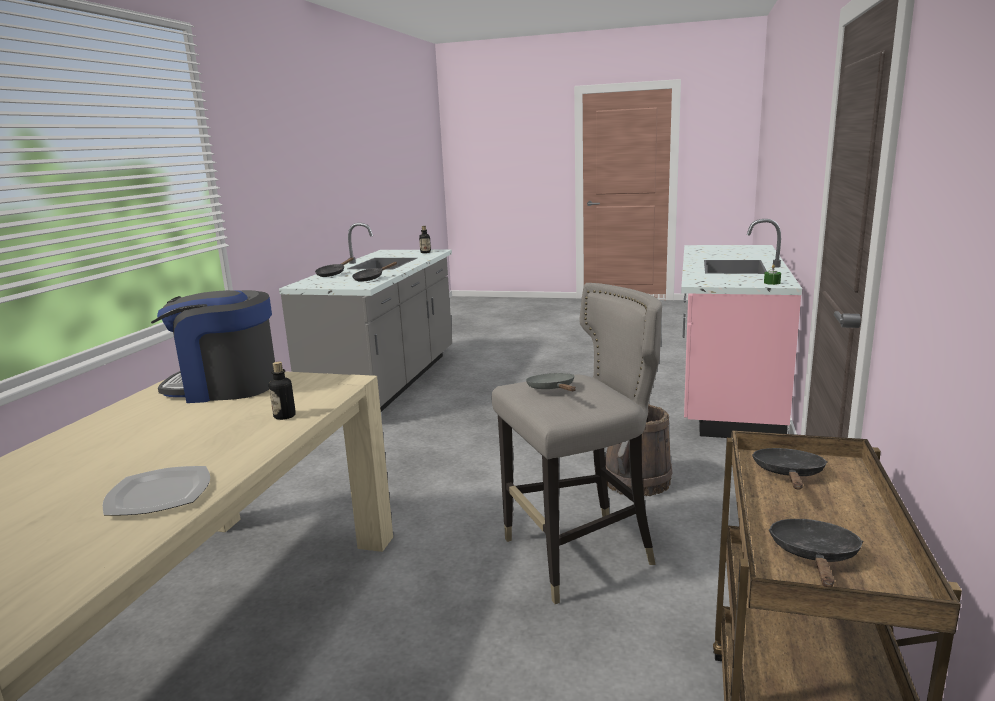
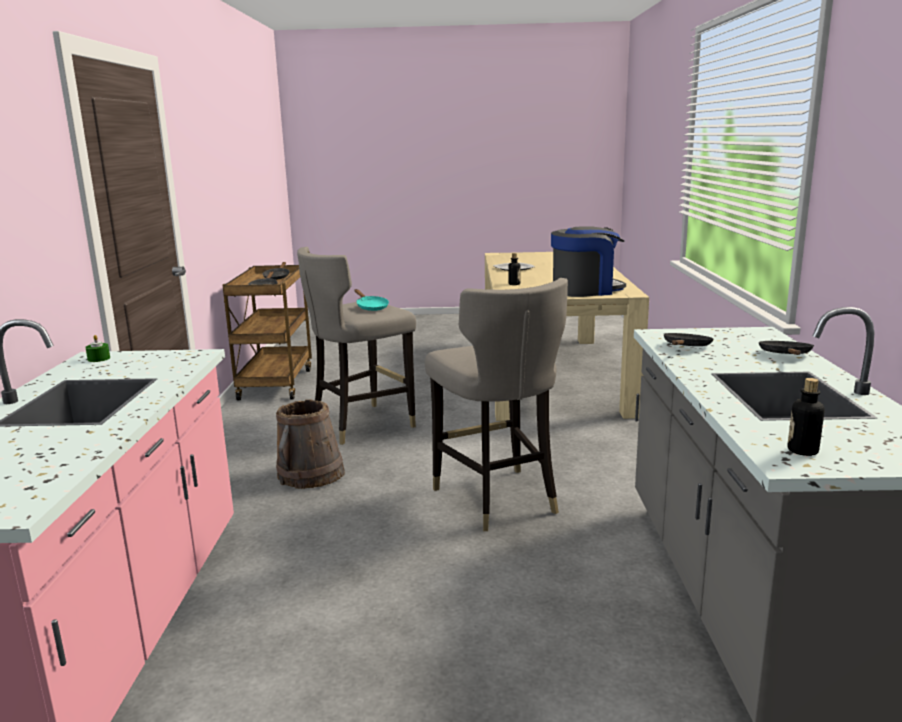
camera: 165 degrees right, 0 degrees up
grey frying pan [526,373,576,391] -> turquoise frying pan [354,289,389,311]
none -> grey stool [425,278,568,531]

